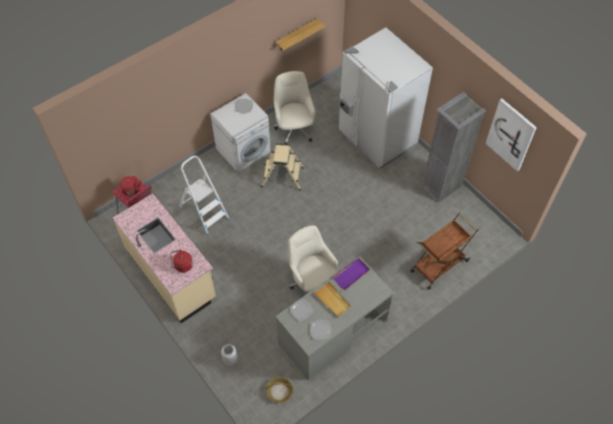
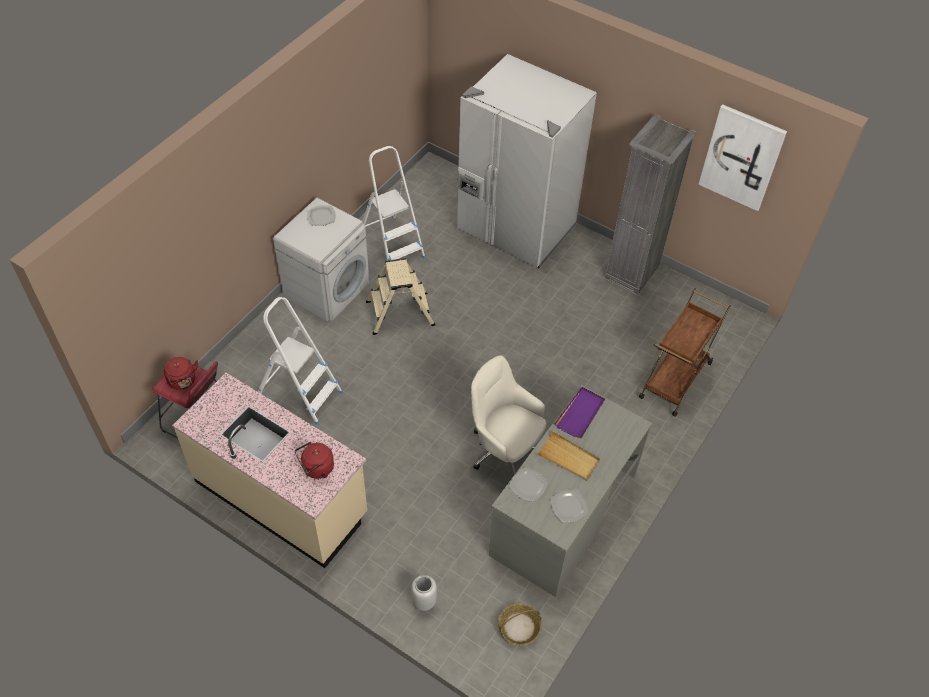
camera: 20 degrees left, 5 degrees down
beige office chair [274,71,316,145] -> white step ladder [363,146,425,261]
shelf [275,18,326,50] -> none

